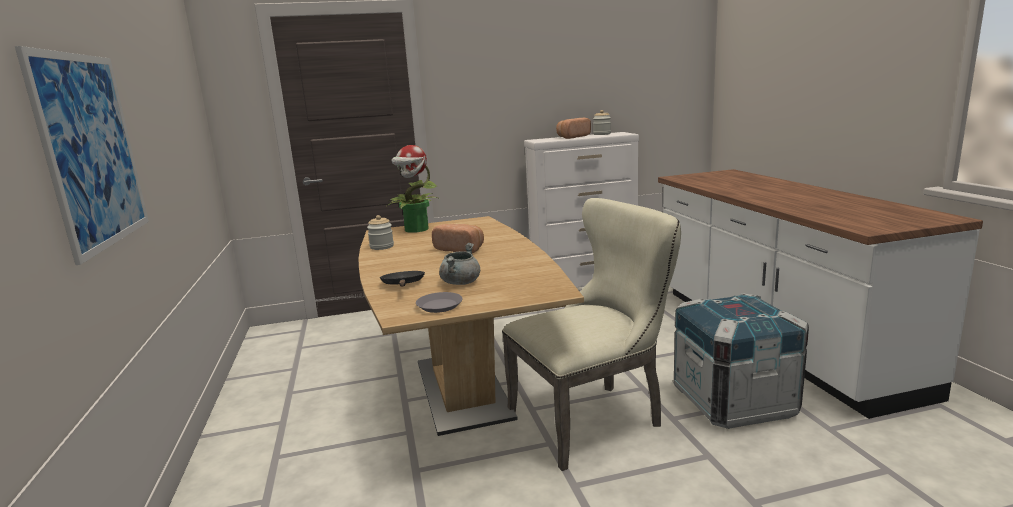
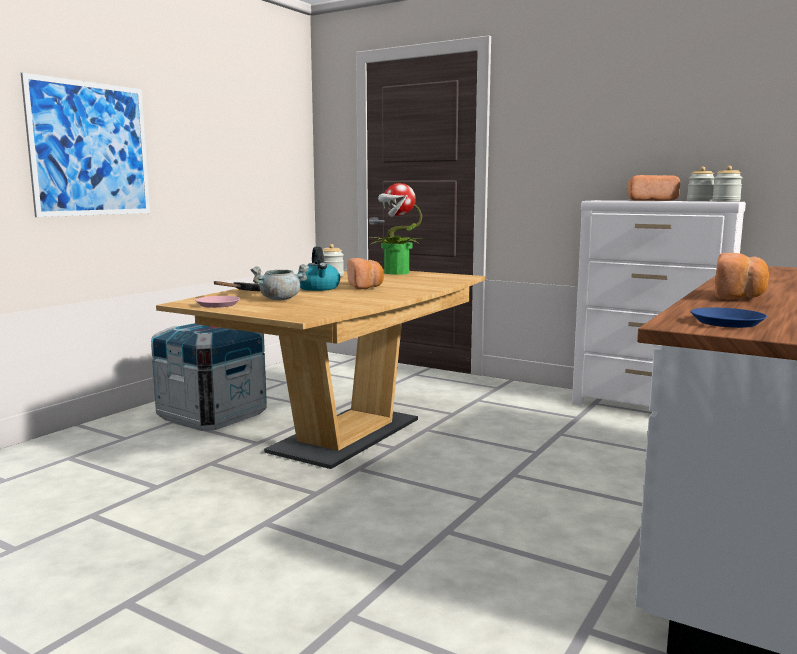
camera: 45 degrees right, 5 degrees down
grey plate [416,292,463,313] -> pink plate [195,296,240,308]
beige chair [502,198,681,471] -> none
crate [674,293,809,429] -> crate moved to [151,323,267,431]
none -> kettle [297,247,340,291]
none -> blue plate [691,308,767,328]
none -> jar [712,166,743,202]
none -> bread [715,253,769,300]

